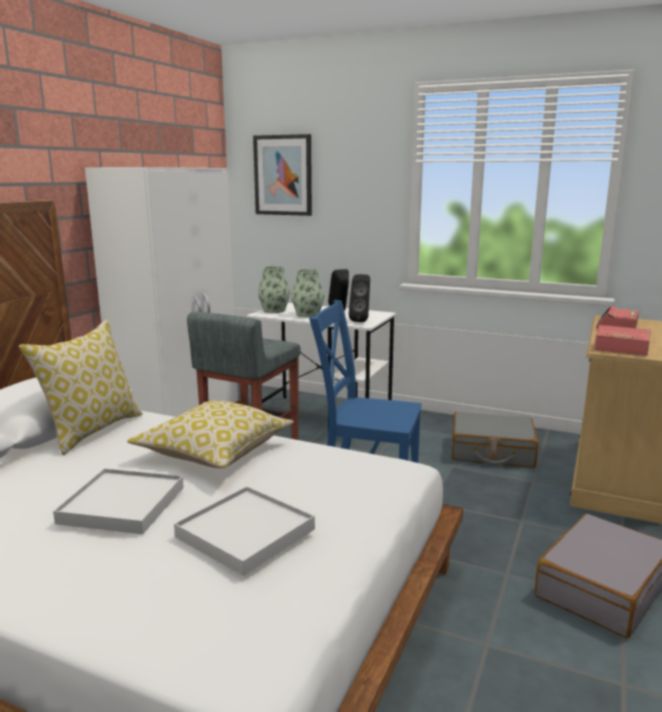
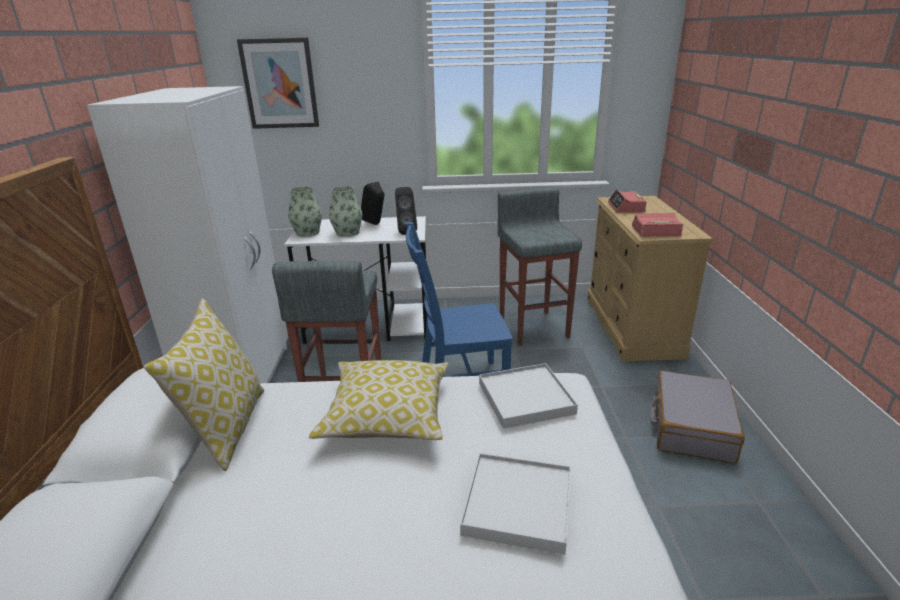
camera: 25 degrees left, 10 degrees up
white tray [53,468,184,534] -> white tray moved to [479,363,578,429]
grey suitcase [452,411,538,468] -> grey stool [498,188,582,345]

